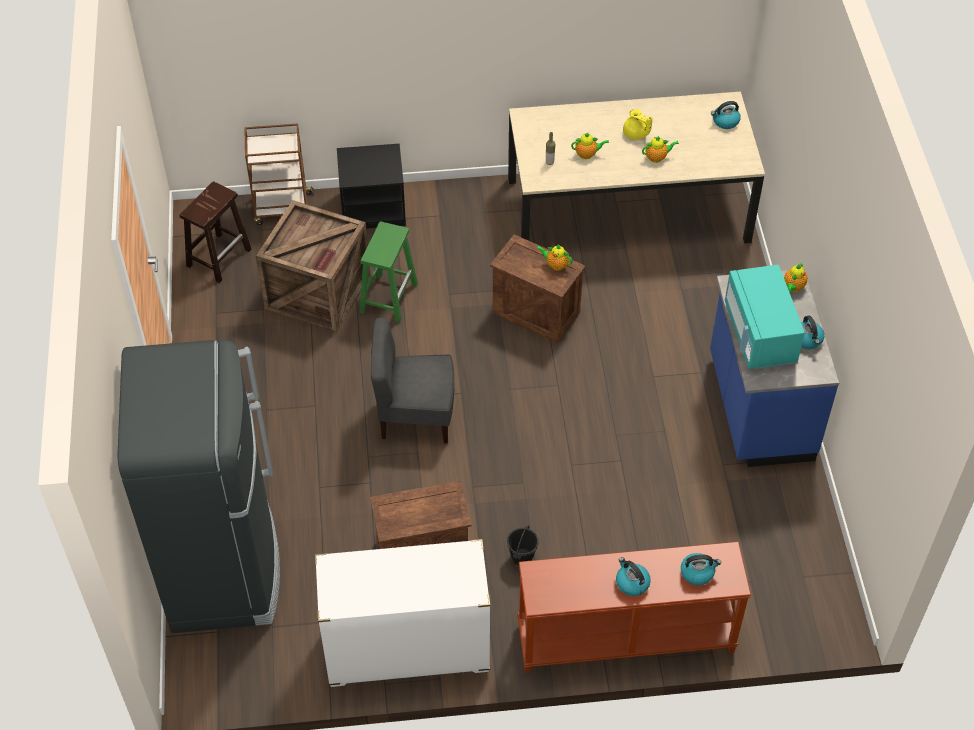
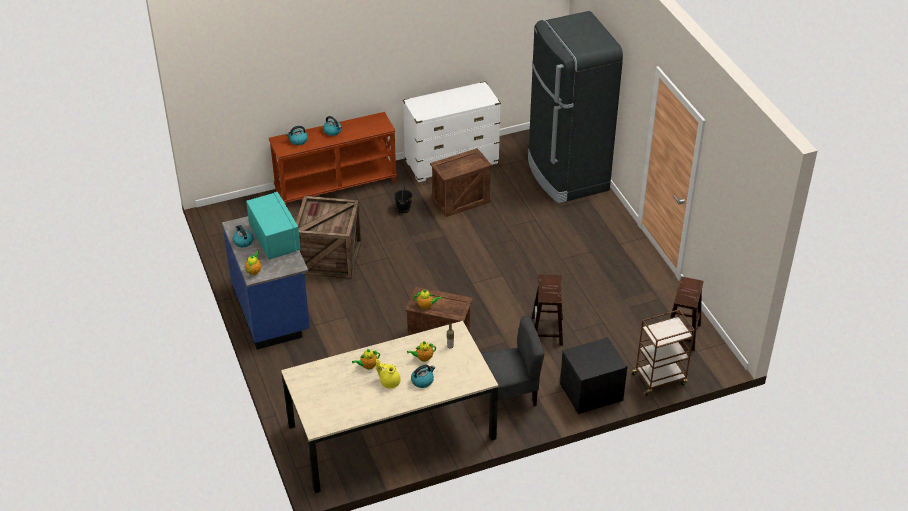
camera: 165 degrees right, 10 degrees down
crate [256,200,370,332] -> crate moved to [296,196,361,278]
green stool [360,222,418,323] -> brown stool [532,274,563,346]
grey chair [371,317,454,444] -> grey chair moved to [481,316,544,406]
kettle [711,101,741,129] -> kettle moved to [411,365,435,388]

